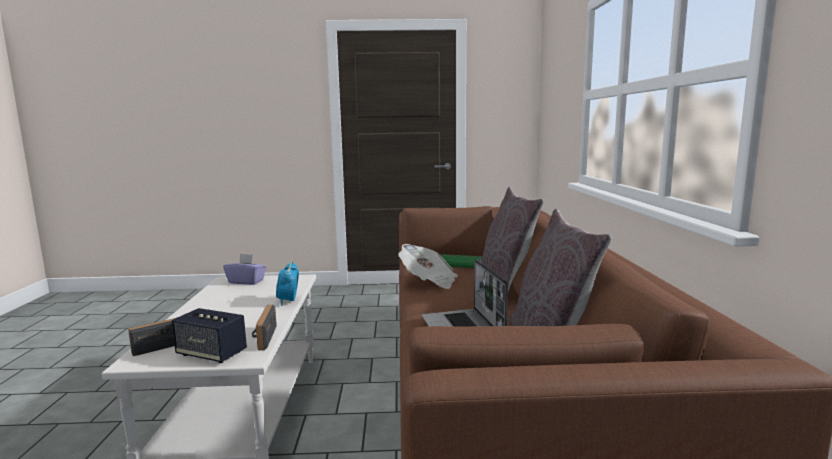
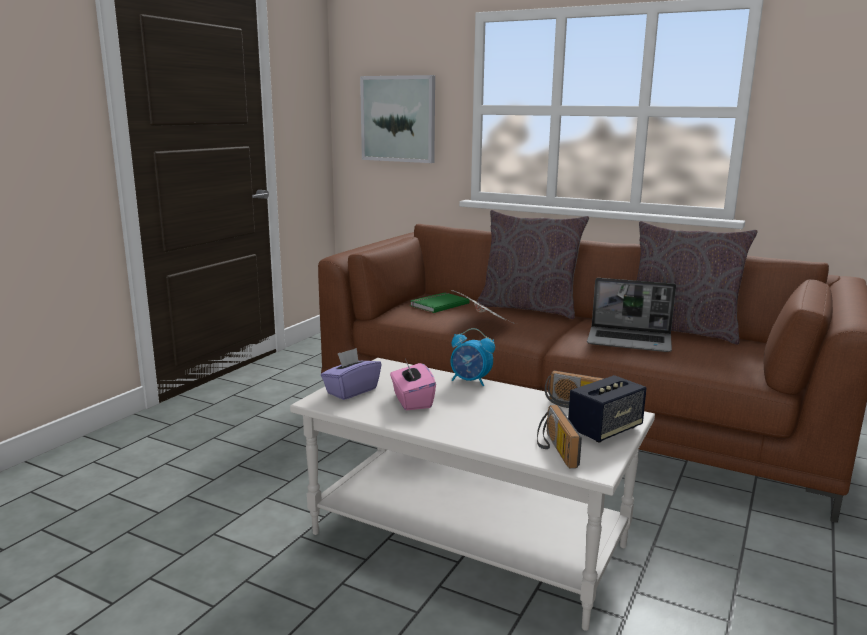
camera: 60 degrees left, 5 degrees up
none -> picture [360,75,435,163]
none -> pink tissue box [390,359,436,410]

